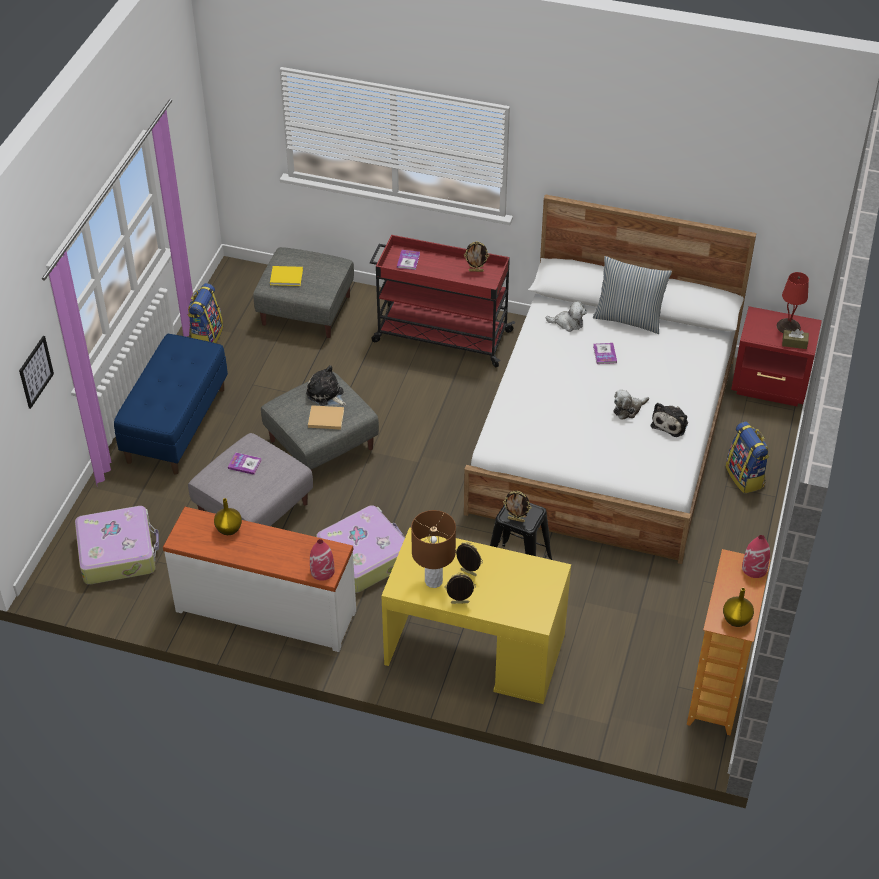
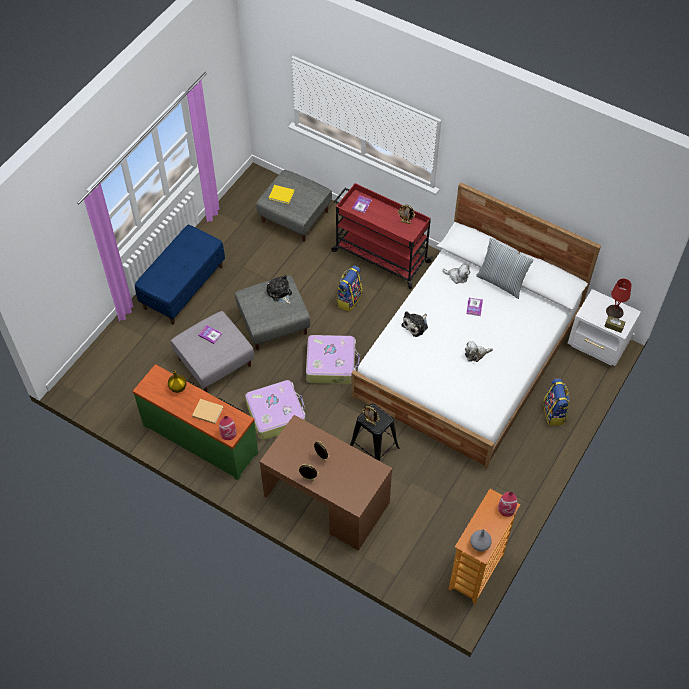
camera: 15 degrees right, 10 degrees up
picture [19,336,54,409] -> none
suitcase [75,506,159,585] -> suitcase moved to [306,335,360,384]
white dresser [163,507,356,652] -> green dresser [133,364,258,480]
backpack [187,283,223,343] -> backpack moved to [336,265,363,312]
beige book [308,405,344,430] -> beige book moved to [192,399,223,424]
yellow desk [381,527,571,704] -> brown desk [259,415,392,551]
brown table lamp [411,510,456,588] -> none
plush toy [651,403,688,437] -> plush toy moved to [401,311,428,337]
yellow vase [723,588,754,627] -> grey vase [470,529,492,552]
red nightstand [731,306,822,406] -> white nightstand [568,289,641,366]

